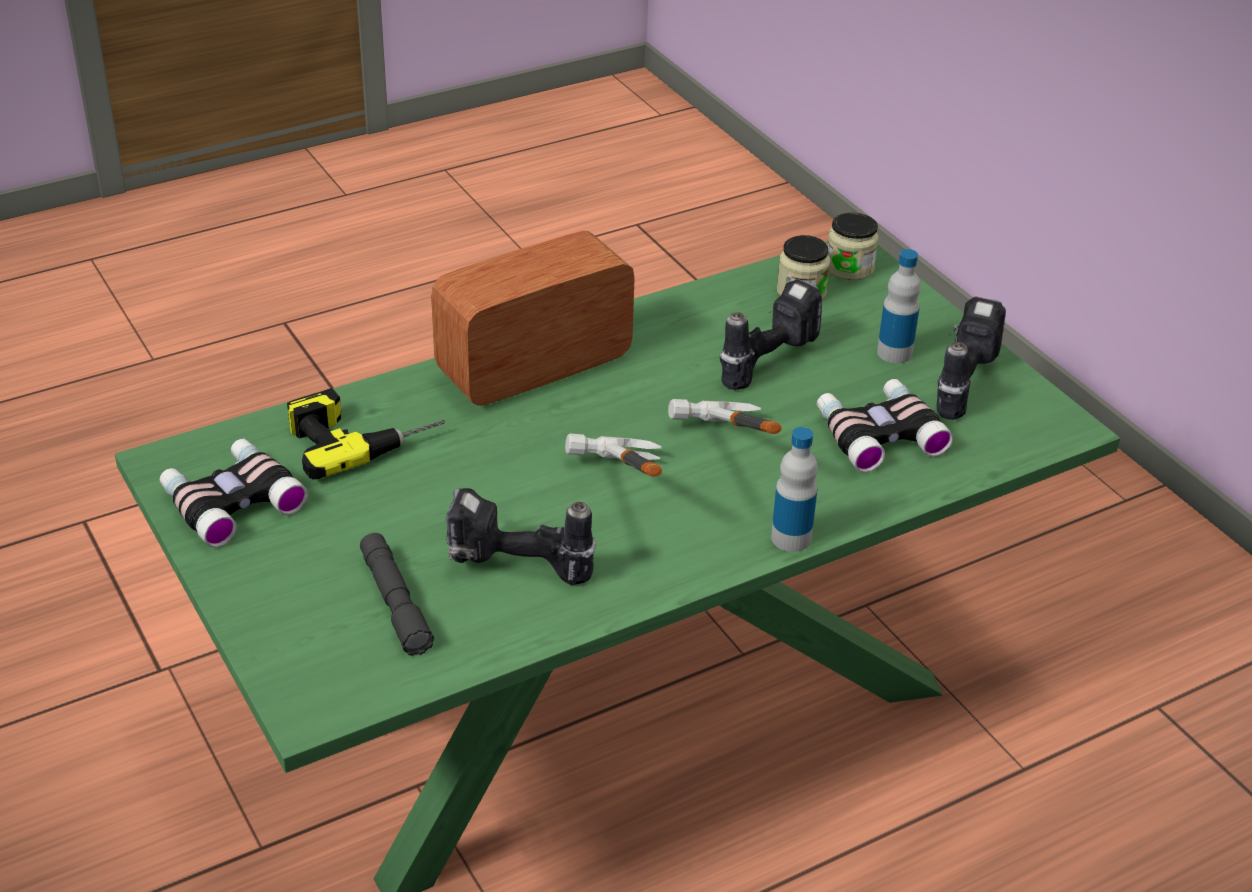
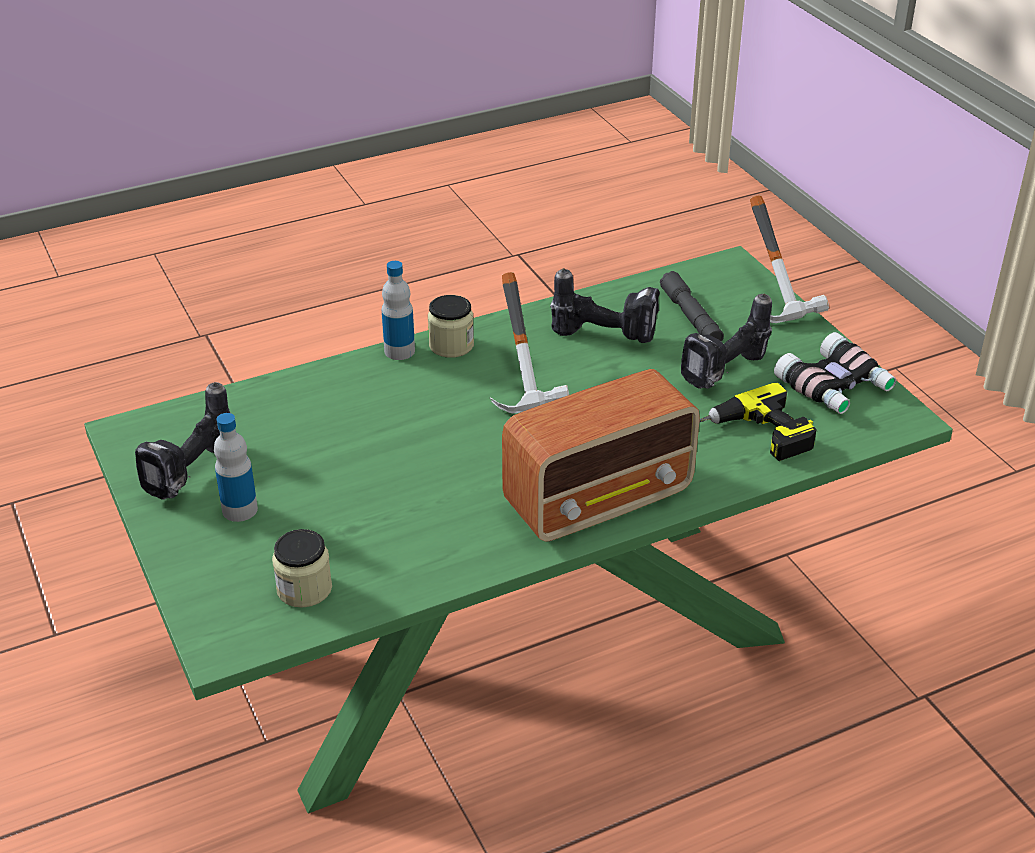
camera: 175 degrees left, 0 degrees up
hammer [668,399,782,434] -> hammer moved to [750,195,829,323]
power drill [720,279,822,390] -> power drill moved to [681,294,772,389]
binoculars [817,379,954,473] -> none
jar [828,213,879,281] -> jar moved to [428,295,474,358]

